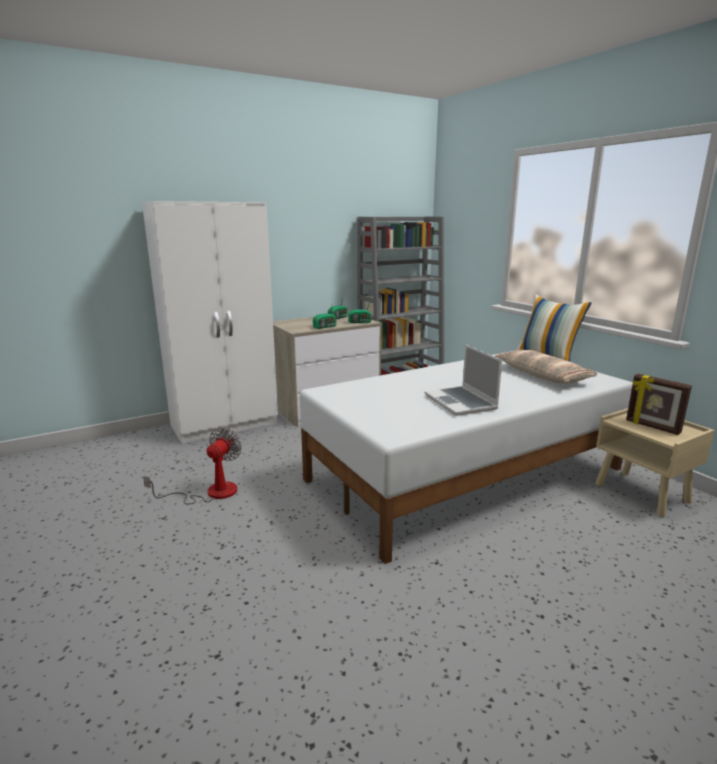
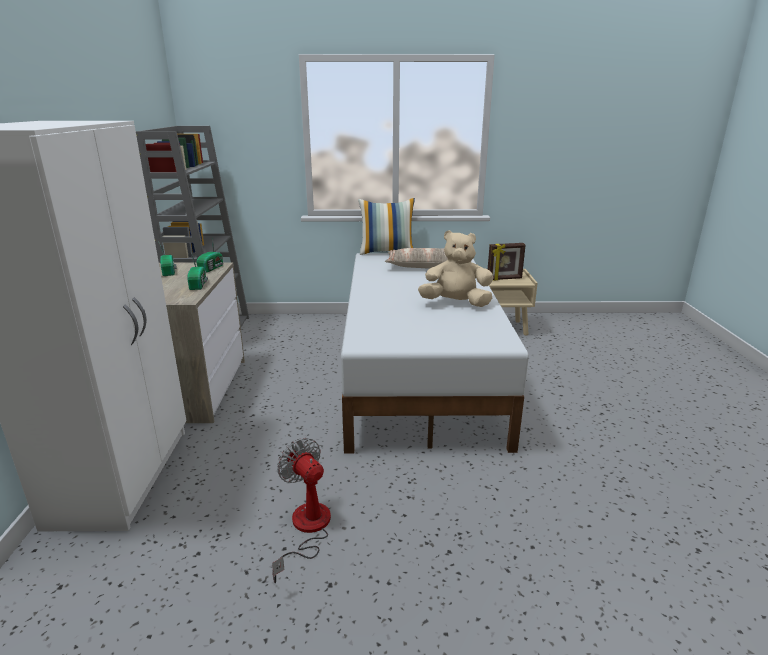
camera: 60 degrees left, 5 degrees up
laptop [425,345,502,416] -> beige plush toy [418,230,493,307]

